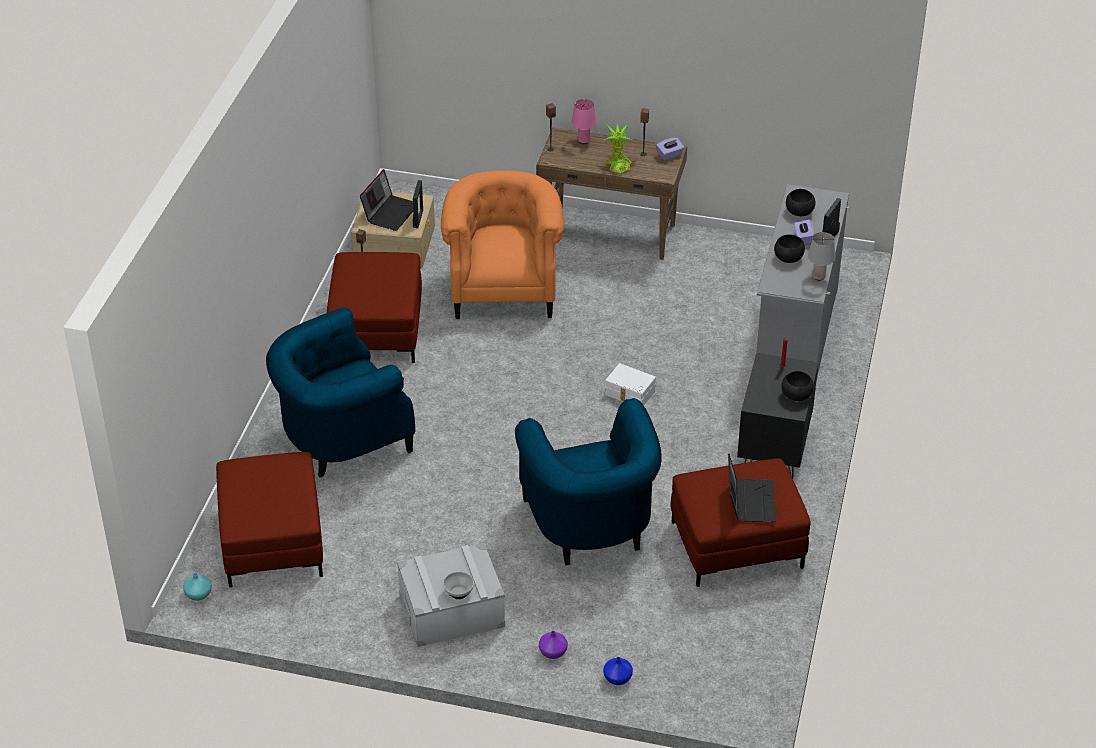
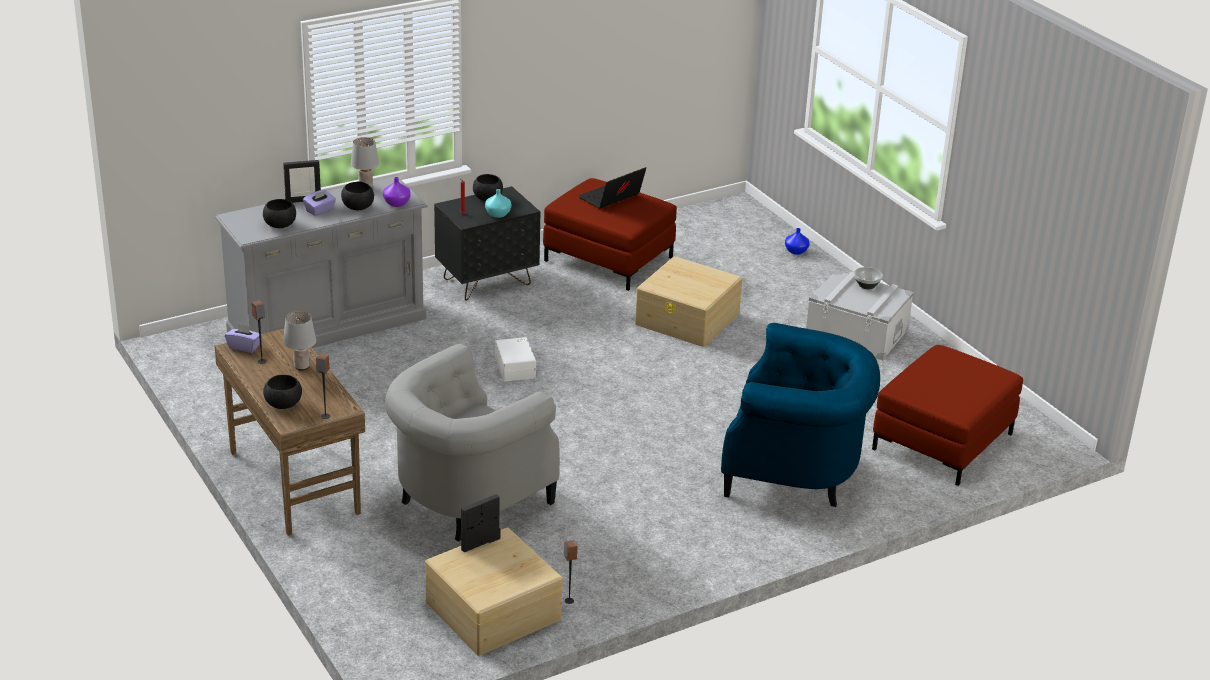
camera: 135 degrees left, 10 degrees down
turquoise vase [183,573,212,601] -> turquoise vase moved to [485,189,511,218]
red ottoman [327,252,422,363] -> none
laptop [360,169,413,231] -> none
orange armchair [441,170,564,319] -> grey armchair [385,344,560,542]
blue armchair [515,398,662,565] -> beige storage box [635,256,742,347]
purple vase [539,631,568,659] -> purple vase moved to [383,177,411,207]
pink table lamp [572,99,596,144] -> black bowl [263,375,302,409]
potted plant [604,124,632,174] -> grey table lamp [283,311,316,370]

